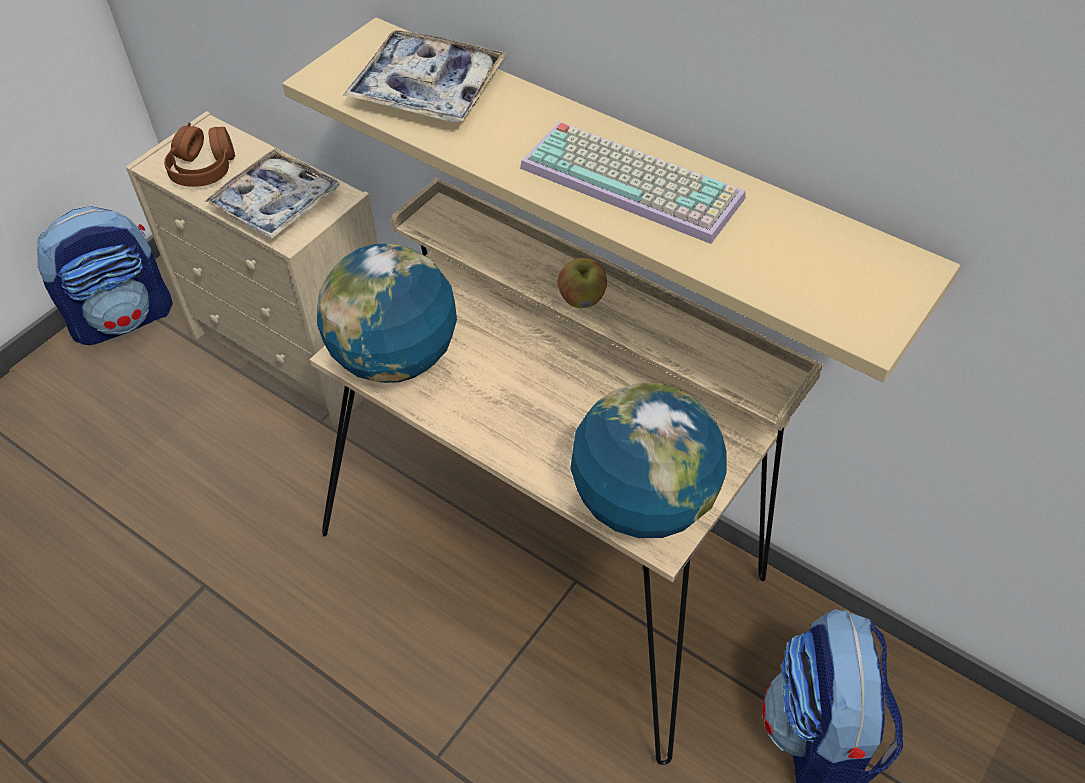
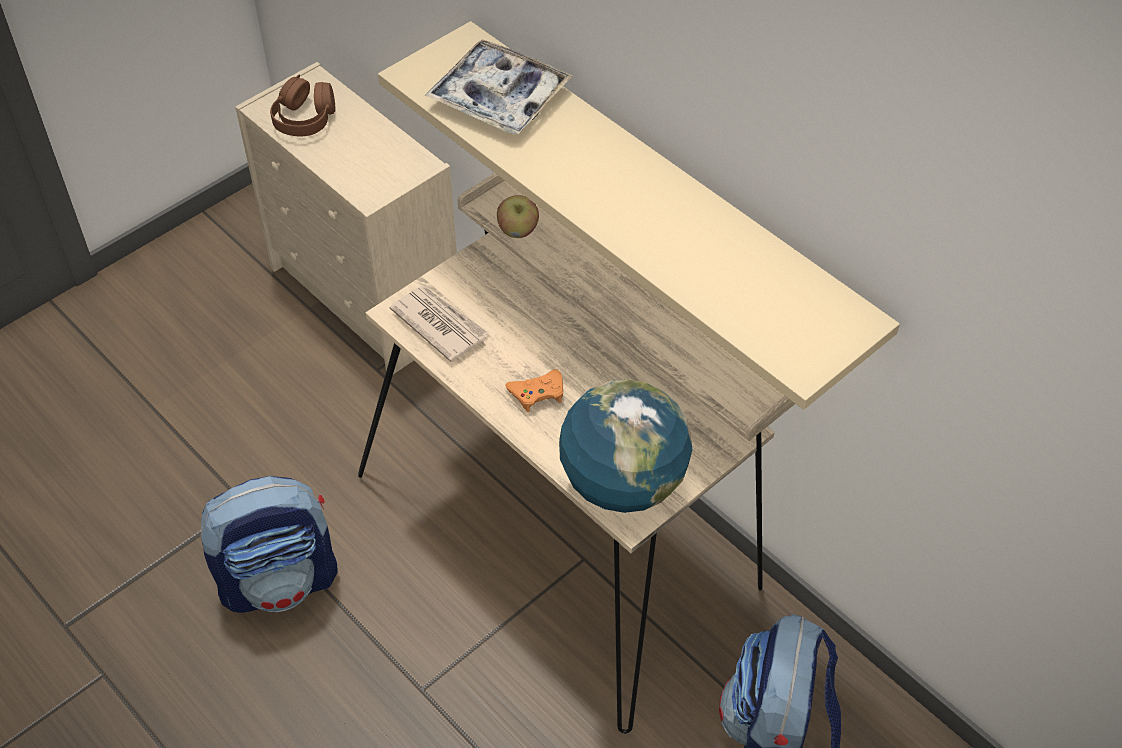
camera: 10 degrees right, 0 degrees up
backpack [37,206,173,345] -> backpack moved to [200,476,338,613]
tray [204,148,340,239] -> none
globe [317,243,457,383] -> newspaper [390,286,488,362]
keyboard [520,122,746,244] -> none
apple [558,258,607,308] -> apple moved to [497,195,539,238]
none -> orange game controller [505,369,563,412]

